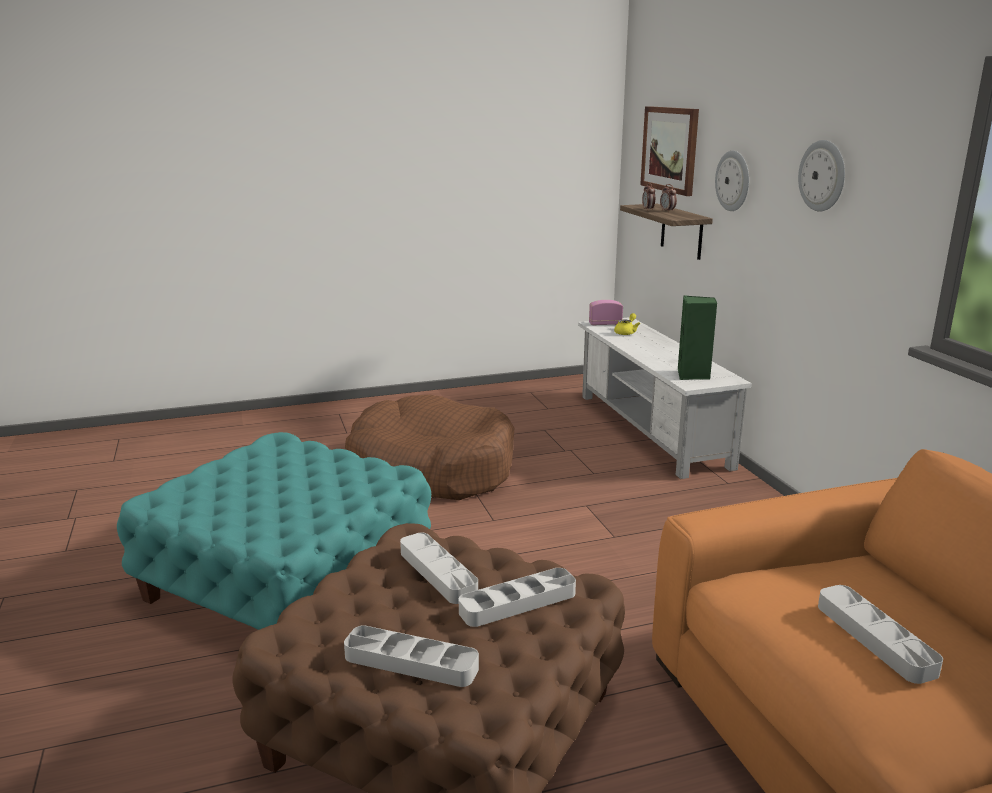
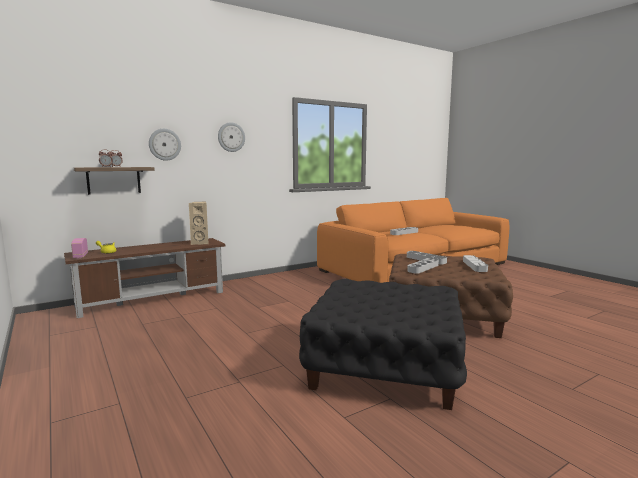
camera: 105 degrees left, 10 degrees down
turquoise ottoman [117,432,431,630] -> black ottoman [299,279,467,410]
brown dog bed [345,395,514,500] -> none
white tv stand [578,317,752,479] -> brown tv stand [64,238,225,318]
picture [640,106,699,196] -> none
green speaker [678,295,717,380] -> beige speaker [189,202,209,245]

